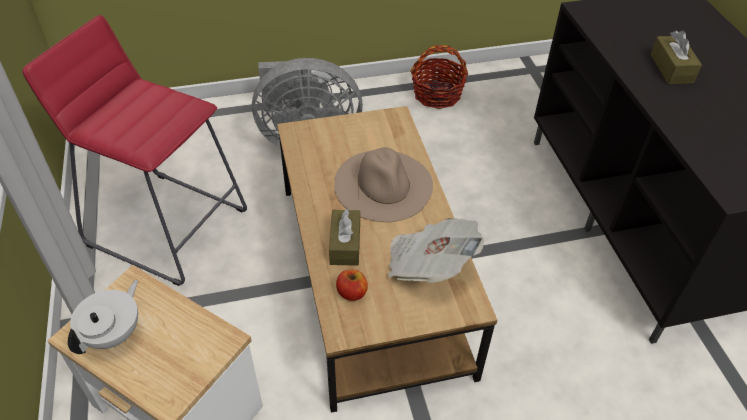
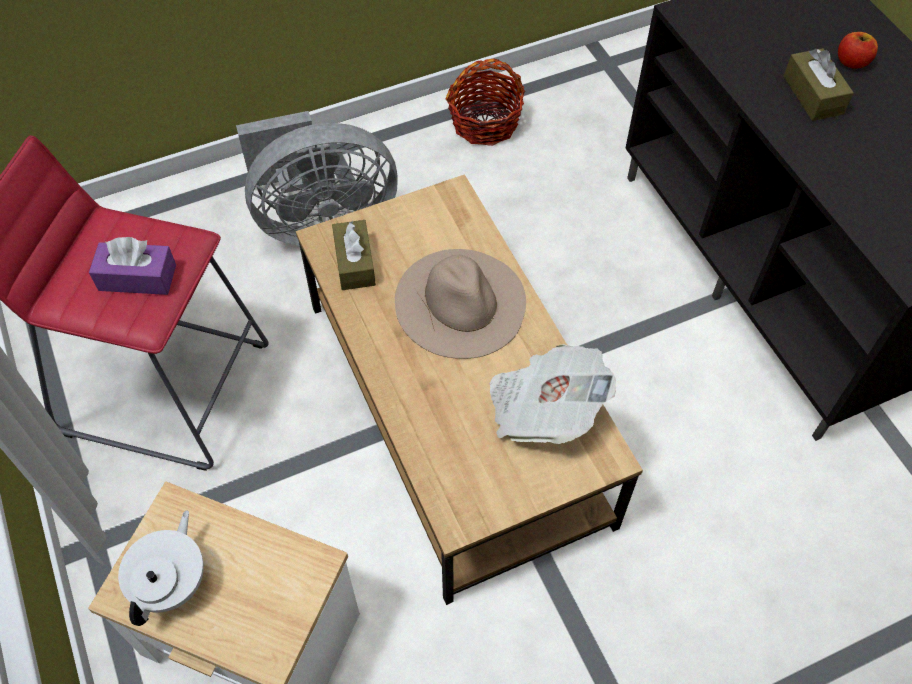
camera: 10 degrees left, 10 degrees up
brown tissue box [329,209,360,266] -> brown tissue box moved to [332,220,376,290]
apple [336,270,368,301] -> apple moved to [838,32,878,69]
none -> purple tissue box [89,237,176,295]

